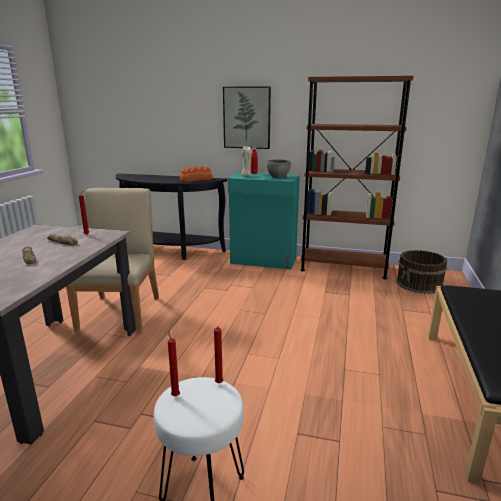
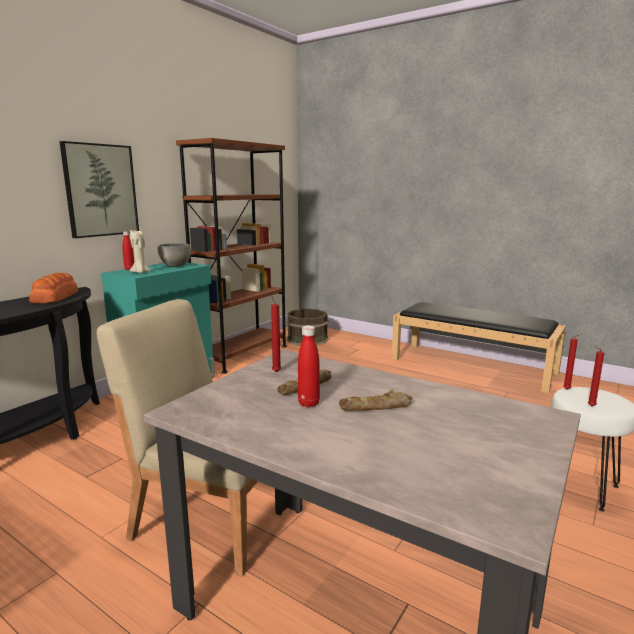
camera: 70 degrees left, 5 degrees down
none -> red bottle [298,325,320,407]

